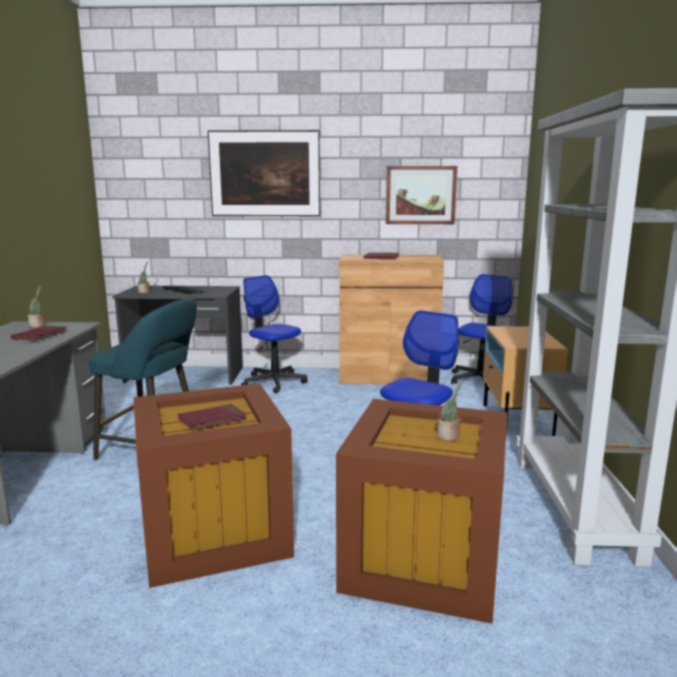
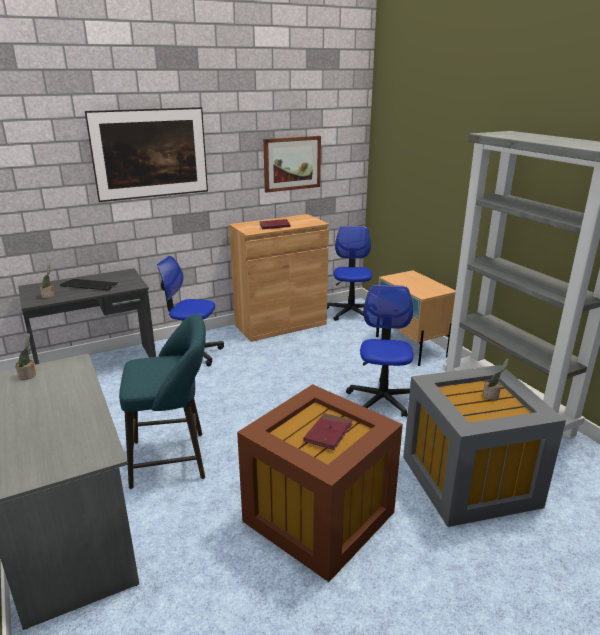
camera: 30 degrees left, 10 degrees up
red book [11,326,68,340] -> none
brown storage box [336,399,507,624] -> grey storage box [403,365,566,527]

